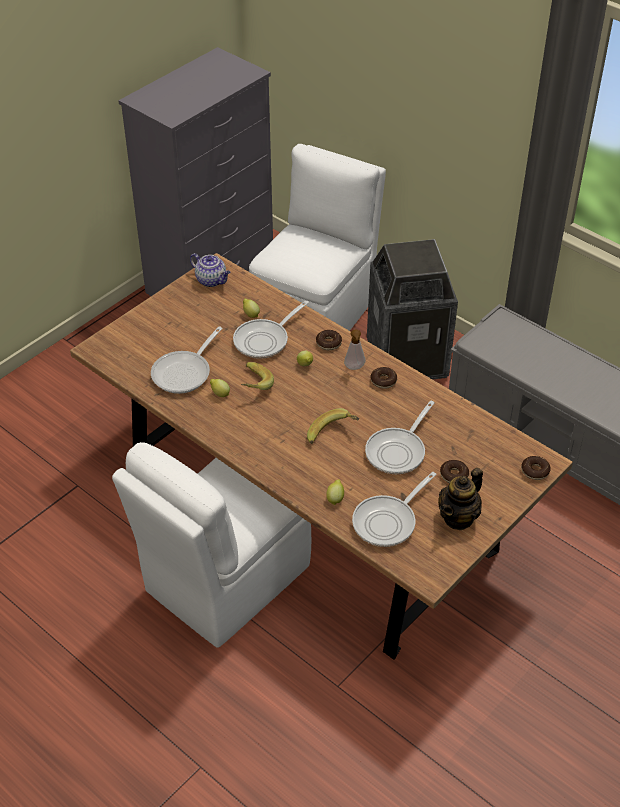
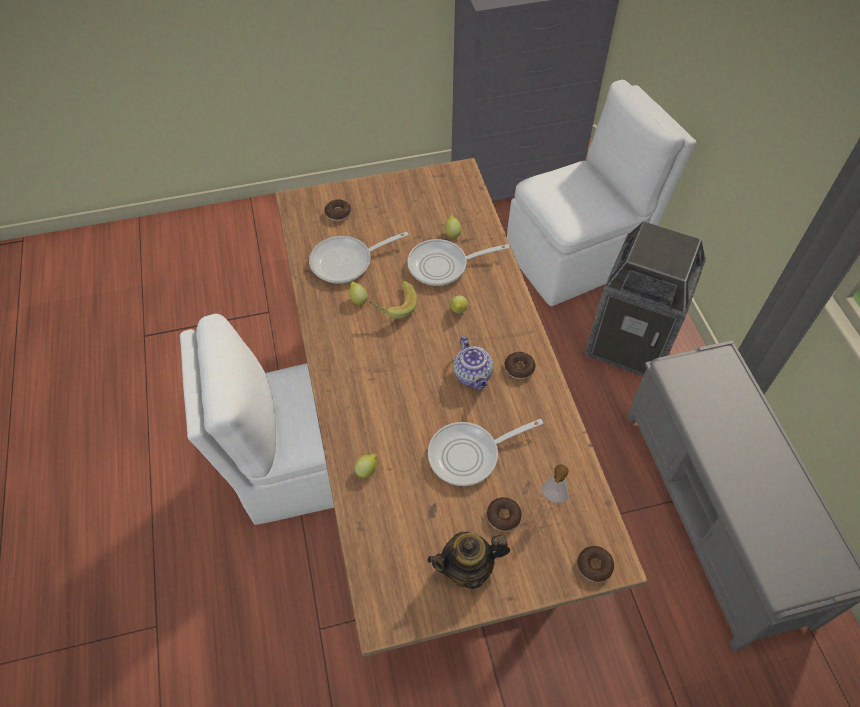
camera: 35 degrees right, 10 degrees up
teapot [190,253,231,287] -> teapot moved to [453,336,493,390]
banana [307,408,360,444] -> none
donut [316,330,342,350] -> donut moved to [324,199,351,221]
soap dispenser [344,330,365,370] -> soap dispenser moved to [541,464,569,503]
frying pan [352,472,437,547] -> none

